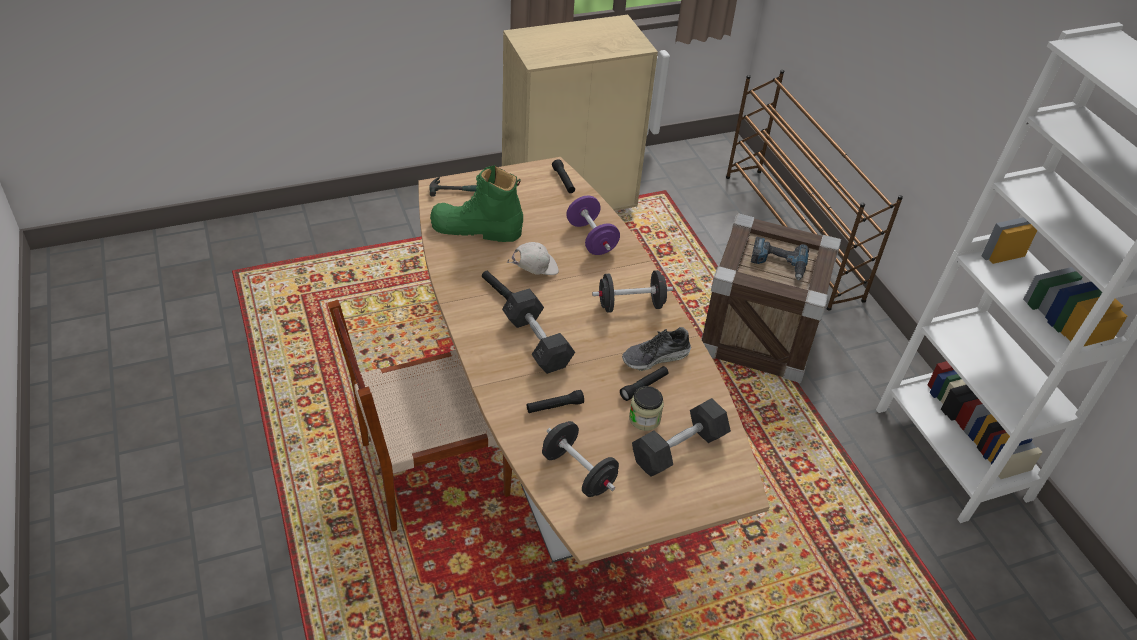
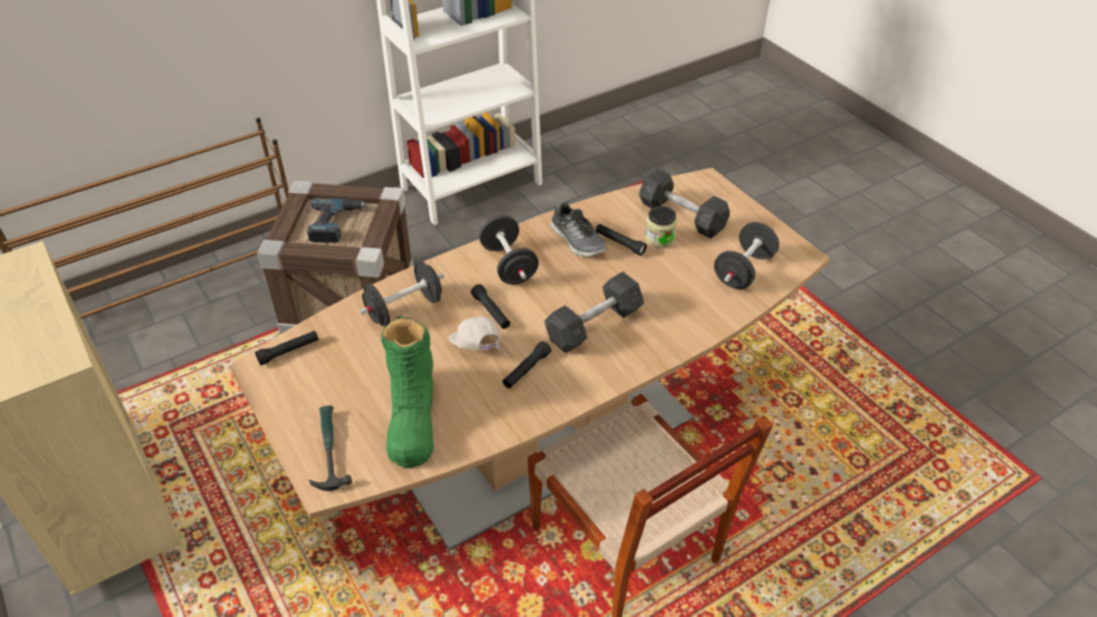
camera: 100 degrees left, 0 degrees up
black flashlight [527,390,584,413] -> black flashlight moved to [471,284,510,329]
purple dumbbell [566,196,620,255] -> black dumbbell [359,261,444,327]

